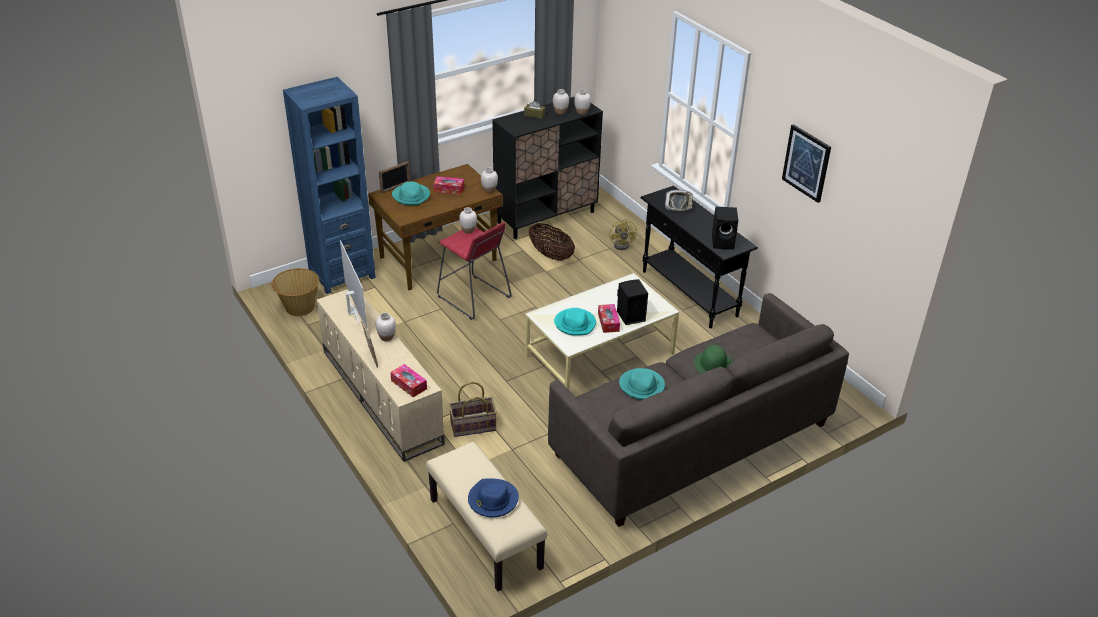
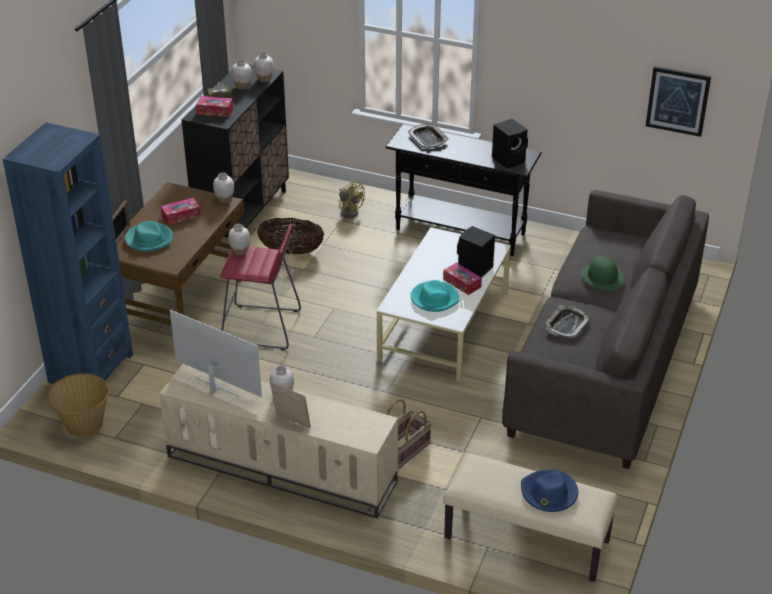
camera: 35 degrees left, 0 degrees up
tissue box [390,364,427,397] -> tissue box moved to [196,96,233,117]
turquoise hat [619,368,665,400] -> tray [545,305,590,338]
picture [782,124,831,203] -> picture moved to [646,66,711,137]

